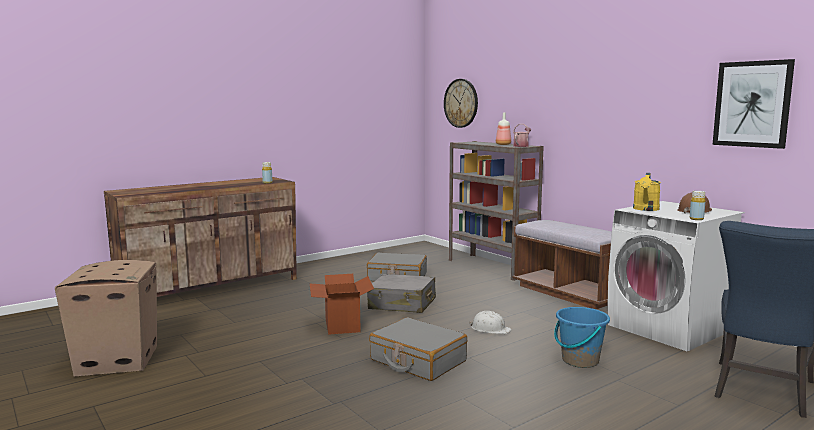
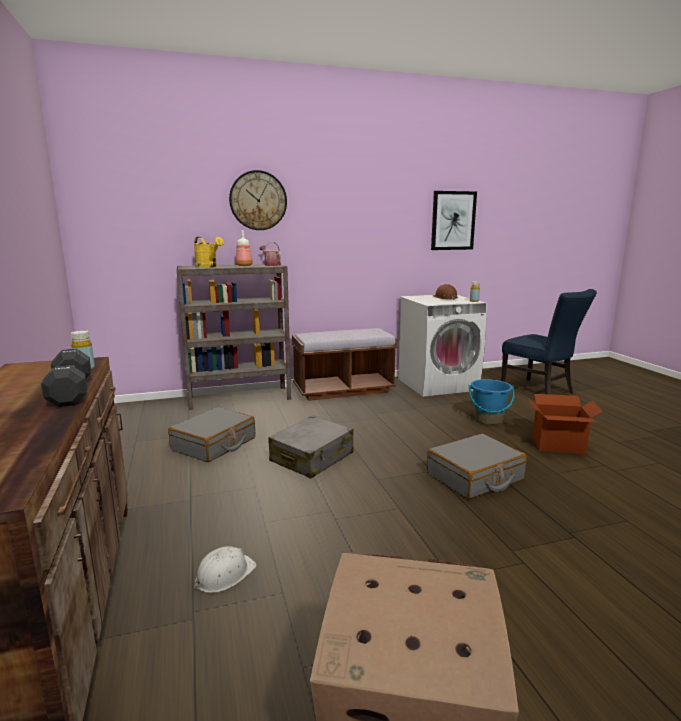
camera: 70 degrees left, 5 degrees up
cardboard box [310,274,374,335] -> cardboard box moved to [527,394,603,454]
wall clock [444,79,478,128] -> wall clock moved to [229,170,287,230]
white hard hat [469,311,512,334] -> white hard hat moved to [194,546,257,593]
yellow watering can [633,173,661,211] -> yellow watering can moved to [194,237,224,268]
none -> black dumbbell [41,349,91,407]

